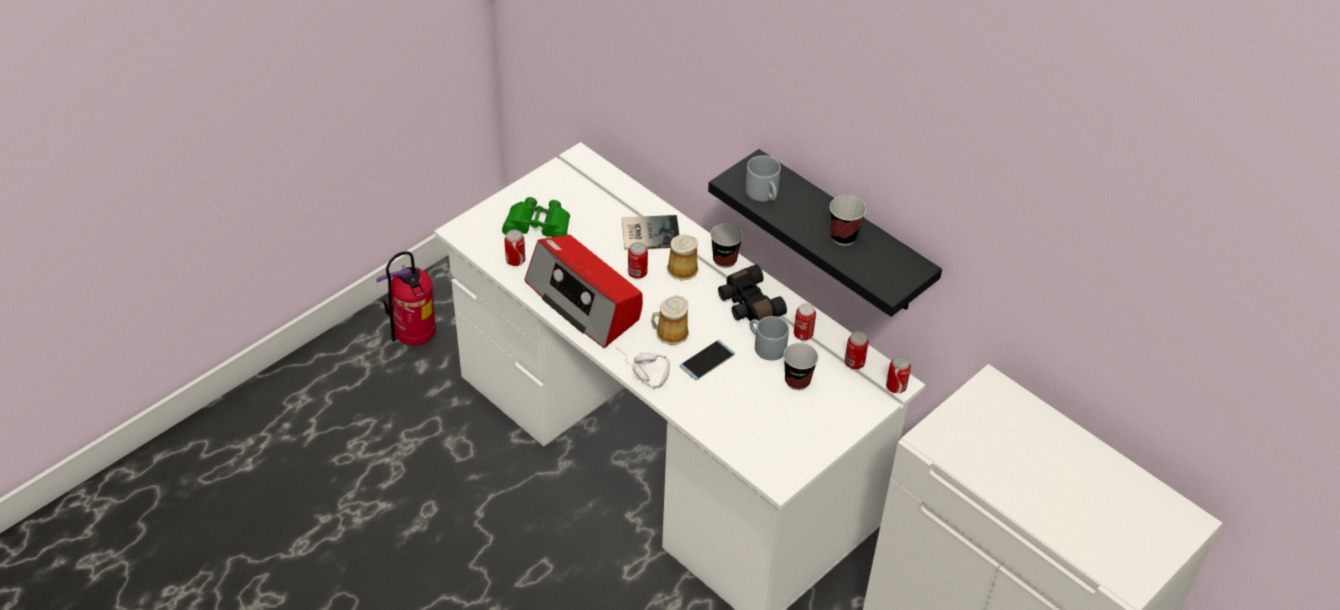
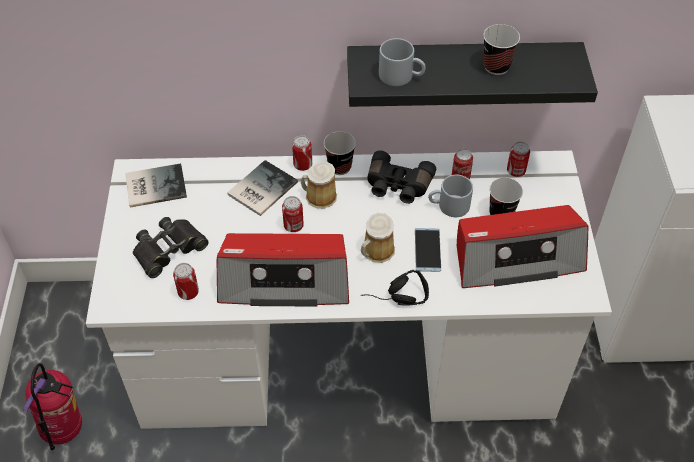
camera: 45 degrees left, 5 degrees up
green binoculars [502,197,570,237] -> black binoculars [133,217,209,278]
white headphones [616,347,670,389] -> black headphones [361,270,429,306]
can [886,355,911,393] -> can moved to [292,135,312,171]
none -> book [125,163,187,208]
none -> radio [457,205,588,288]

